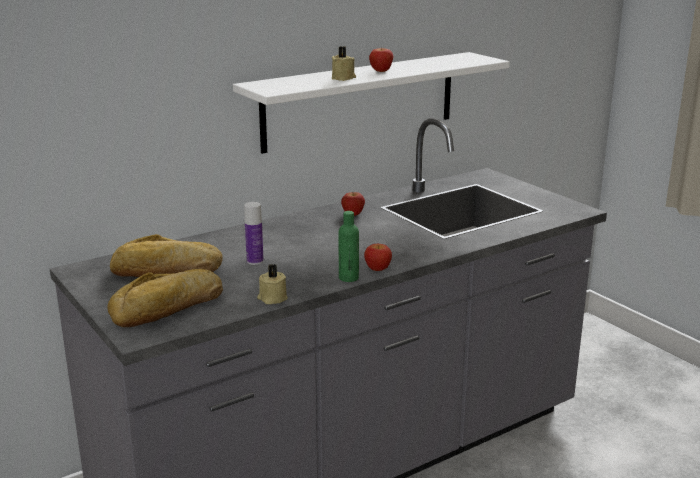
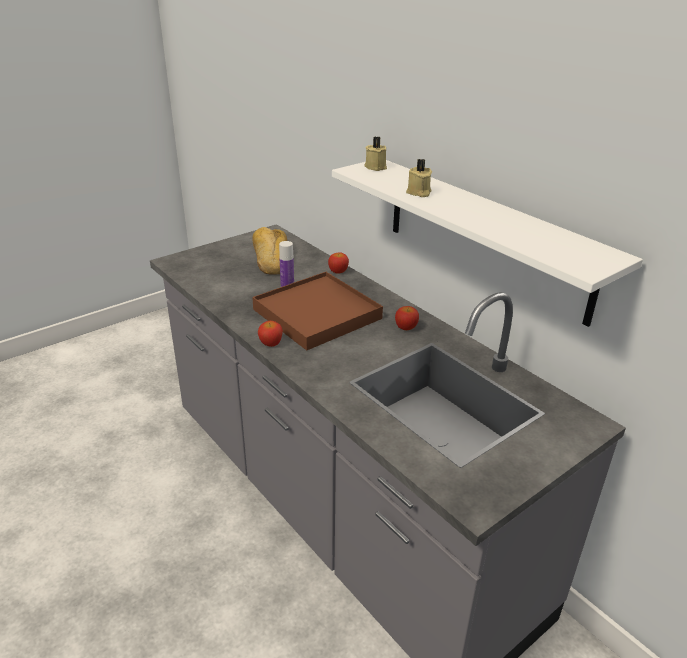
camera: 85 degrees right, 10 degrees up
bread [107,269,223,327] -> none
beige candle [257,264,288,304] -> beige candle moved to [364,137,387,171]
green bottle [339,211,359,282] -> none
apple [369,48,393,72] -> apple moved to [328,253,349,274]
none -> brown tray [252,272,383,350]

